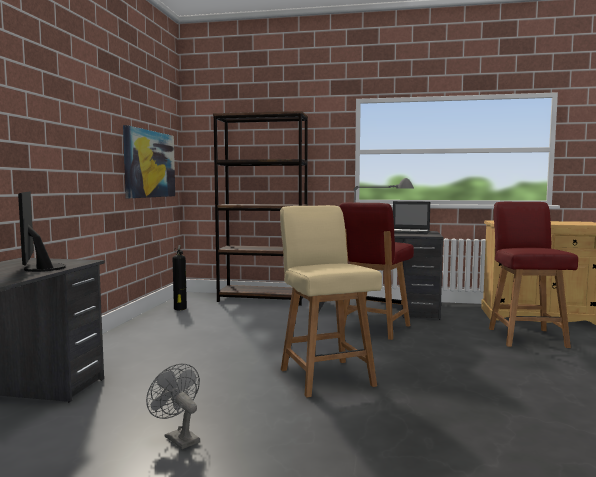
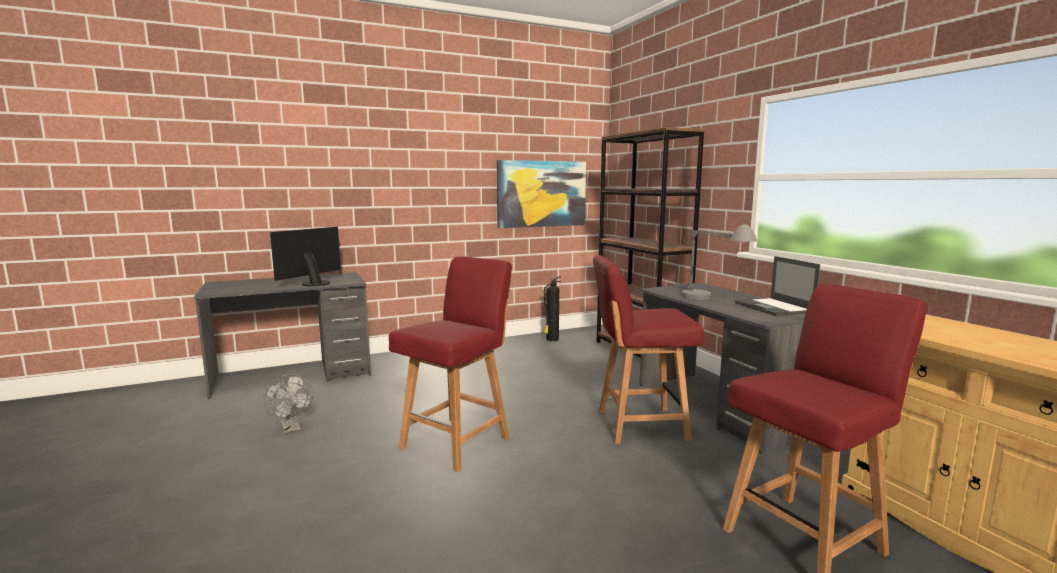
camera: 55 degrees right, 5 degrees up
grey fan [146,364,200,449] -> grey fan turned 135 degrees clockwise [263,374,313,433]
beige chair [280,205,382,398] -> red chair [389,256,512,472]

